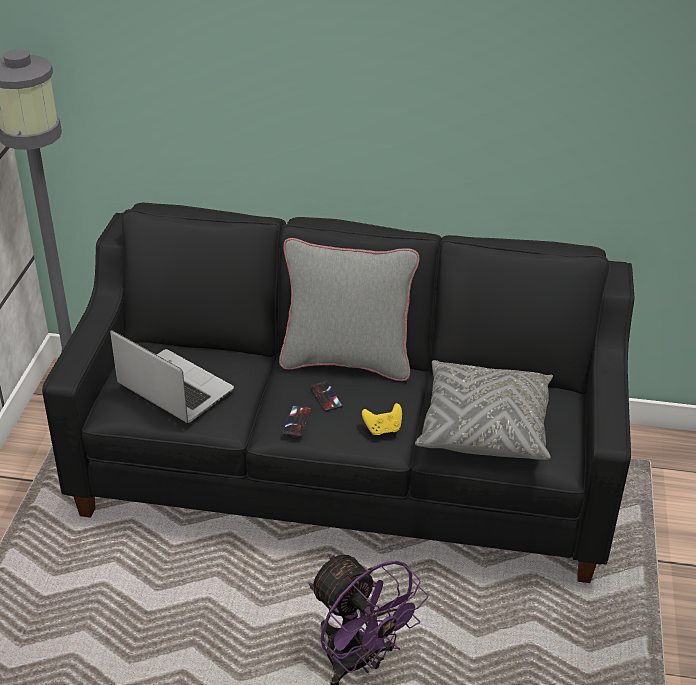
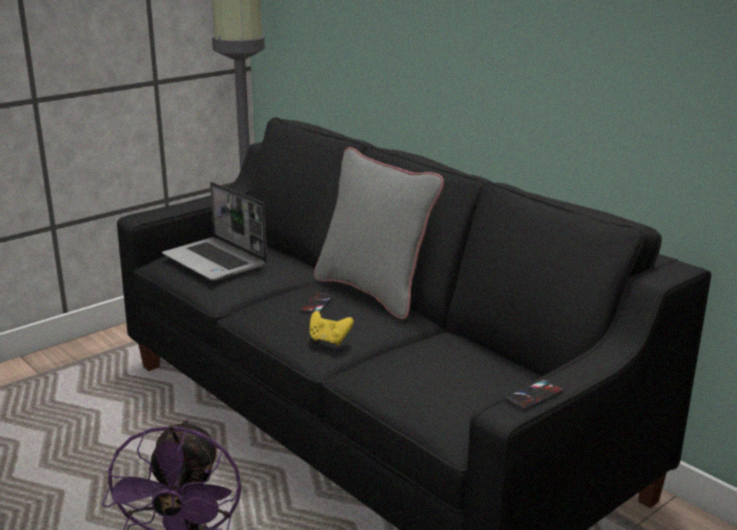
camera: 40 degrees right, 15 degrees down
laptop [110,330,234,423] -> laptop turned 150 degrees clockwise [162,182,267,280]
phone [282,405,312,437] -> phone moved to [505,379,563,410]
grey pillow [415,360,553,460] -> none

